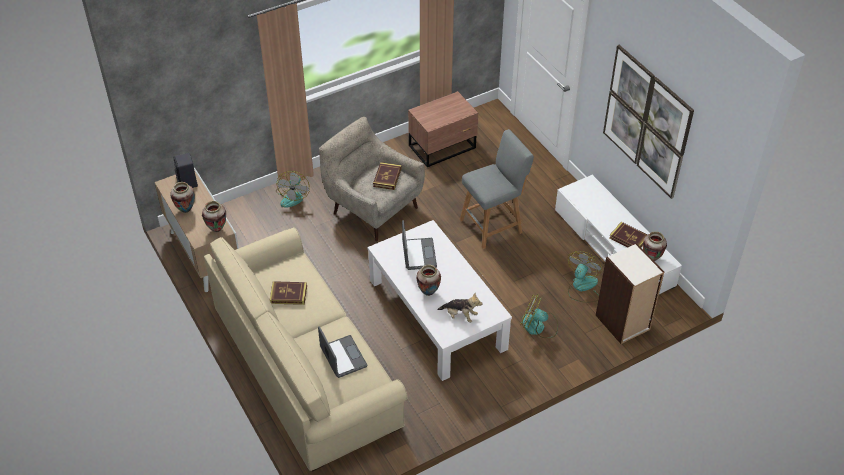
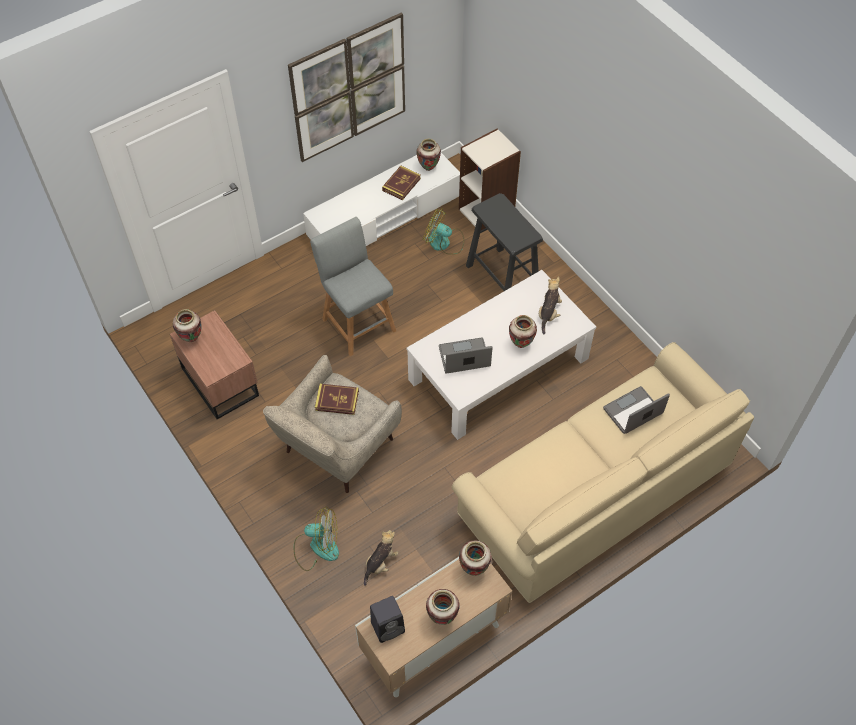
camera: 95 degrees left, 10 degrees up
book [270,281,307,305] -> none
fan [520,294,558,338] -> black stool [466,193,543,291]
none -> vase [173,309,201,342]
none -> plush toy [364,530,398,586]

